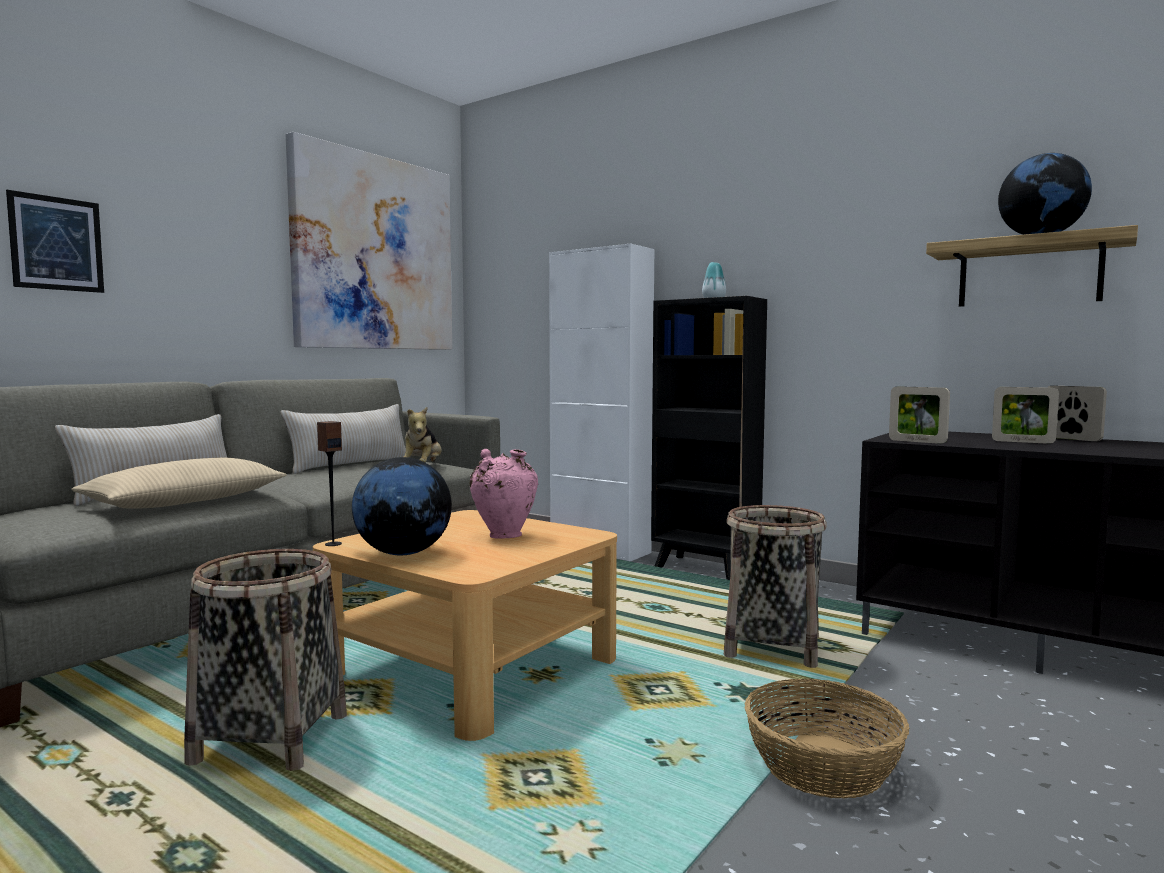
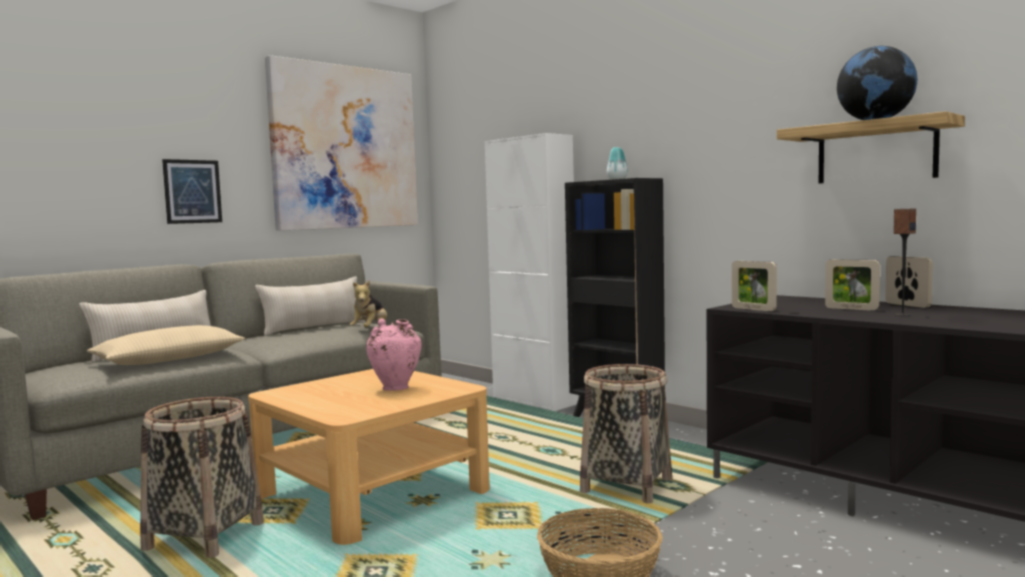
camera: 10 degrees right, 0 degrees up
picture [6,190,104,293] -> picture moved to [162,159,222,224]
speaker [317,421,342,546] -> speaker moved to [893,209,916,316]
globe [352,457,452,555] -> none

